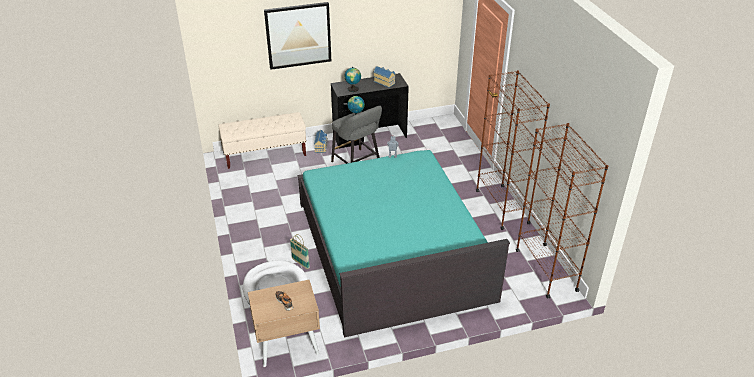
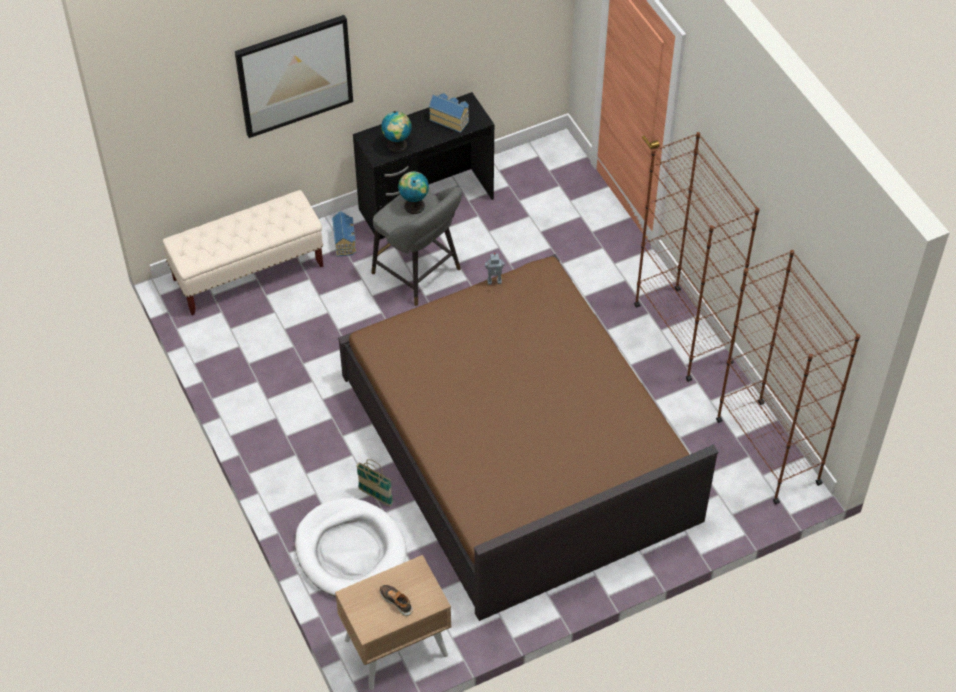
camera: 10 degrees left, 15 degrees up
turquoise bed [298,150,510,338] -> brown bed [338,254,718,621]

